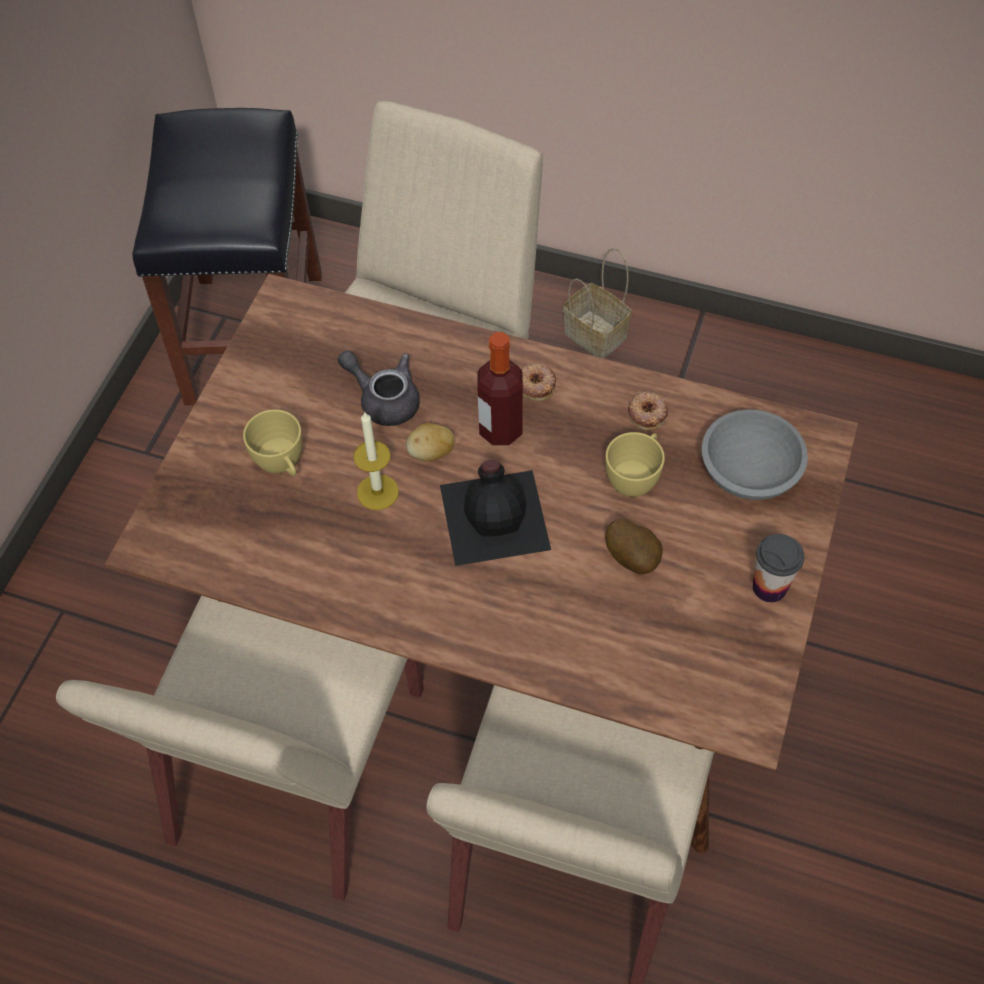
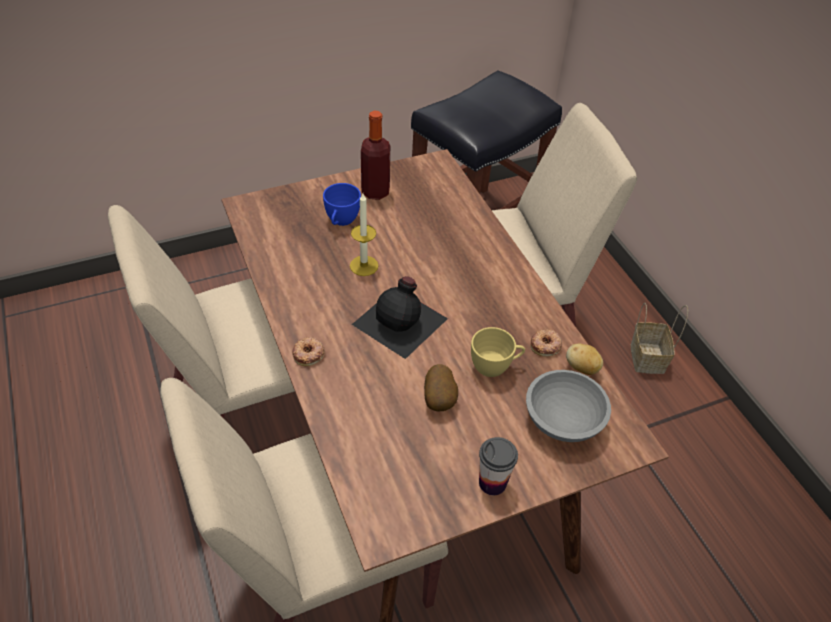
camera: 45 degrees right, 10 degrees down
yellow cup [243,409,302,476] -> blue cup [323,183,361,226]
grey teapot [337,350,420,426] -> none
potato [406,423,454,461] -> potato moved to [566,344,603,375]
bottle [477,332,523,445] -> bottle moved to [361,111,390,200]
donut [520,364,557,401] -> donut moved to [292,337,325,366]

